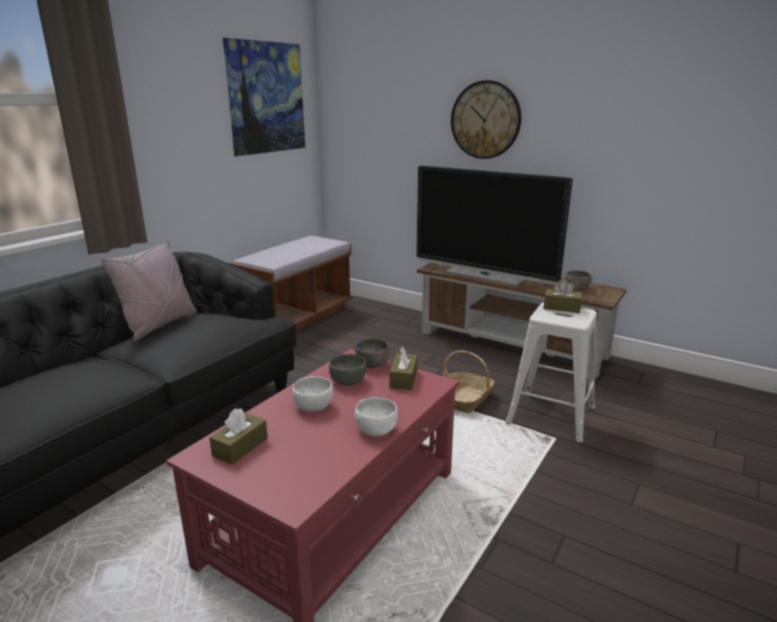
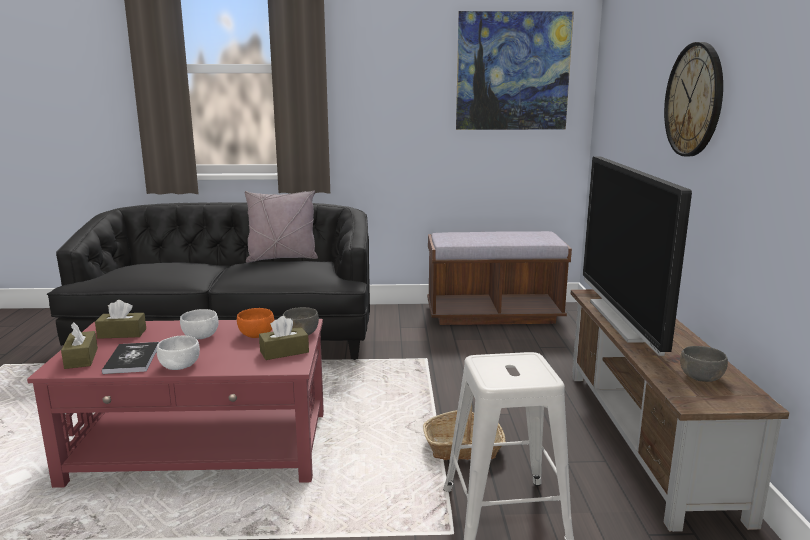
camera: 55 degrees right, 5 degrees down
grey bowl [329,354,366,386] -> orange bowl [237,308,274,338]
brown tissue box [544,280,582,313] -> brown tissue box moved to [61,322,98,369]
none -> book [102,342,159,374]

